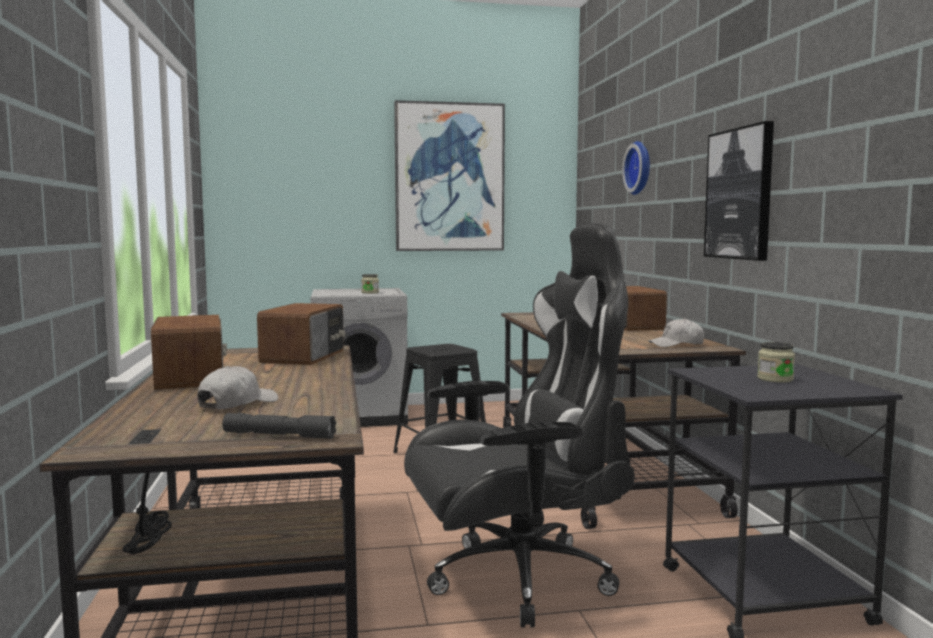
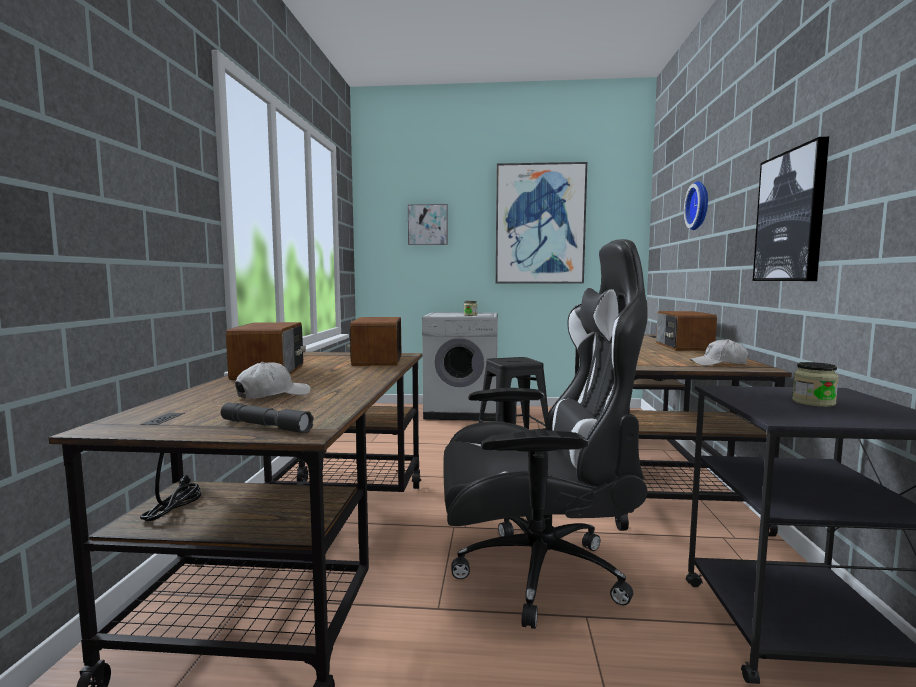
camera: 15 degrees right, 0 degrees up
radio [257,303,345,365] -> radio turned 150 degrees clockwise [347,317,401,366]
none -> picture [408,204,448,245]

